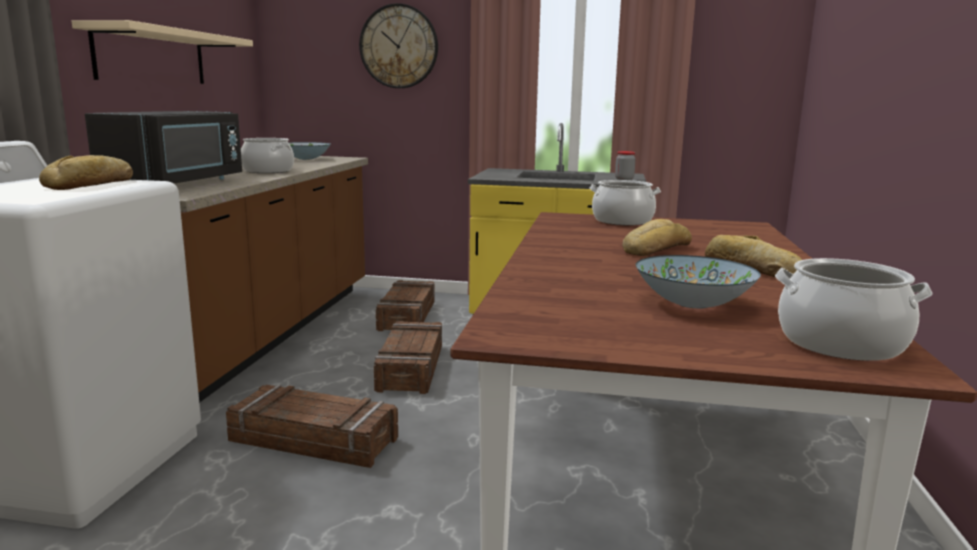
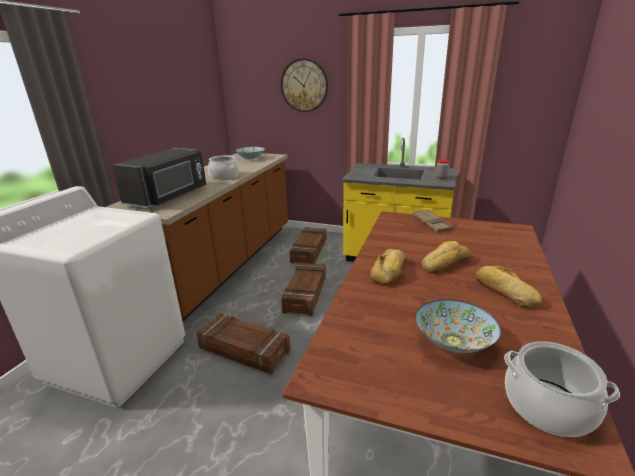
camera: 10 degrees right, 10 degrees up
bread [39,155,133,190] -> bread moved to [370,249,405,286]
beige shelf [72,20,253,84] -> none
cooking pot [589,180,661,226] -> brown tray [413,209,453,232]

